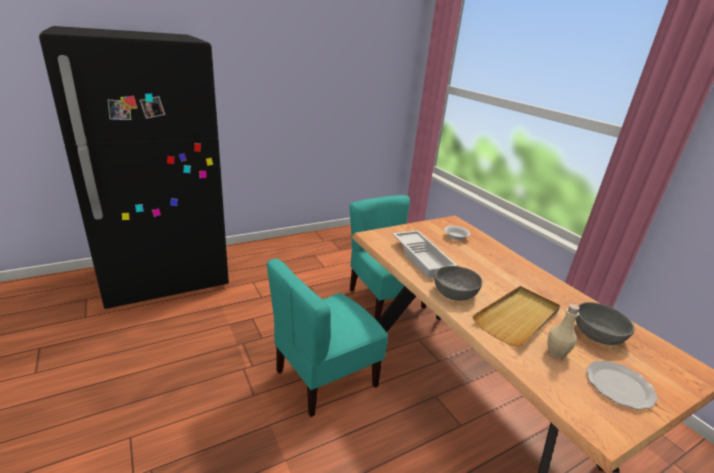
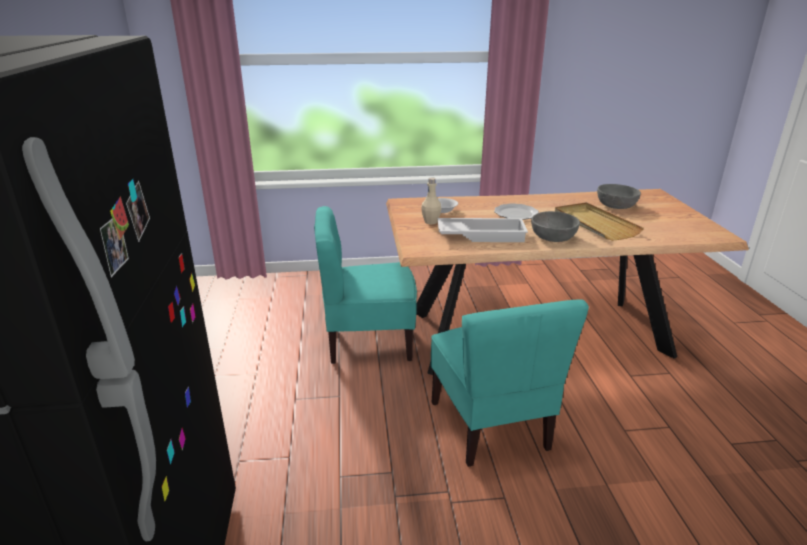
camera: 65 degrees left, 0 degrees up
beige bottle [547,304,579,359] -> beige bottle moved to [421,178,441,224]
plate [586,360,658,410] -> plate moved to [494,204,539,220]

